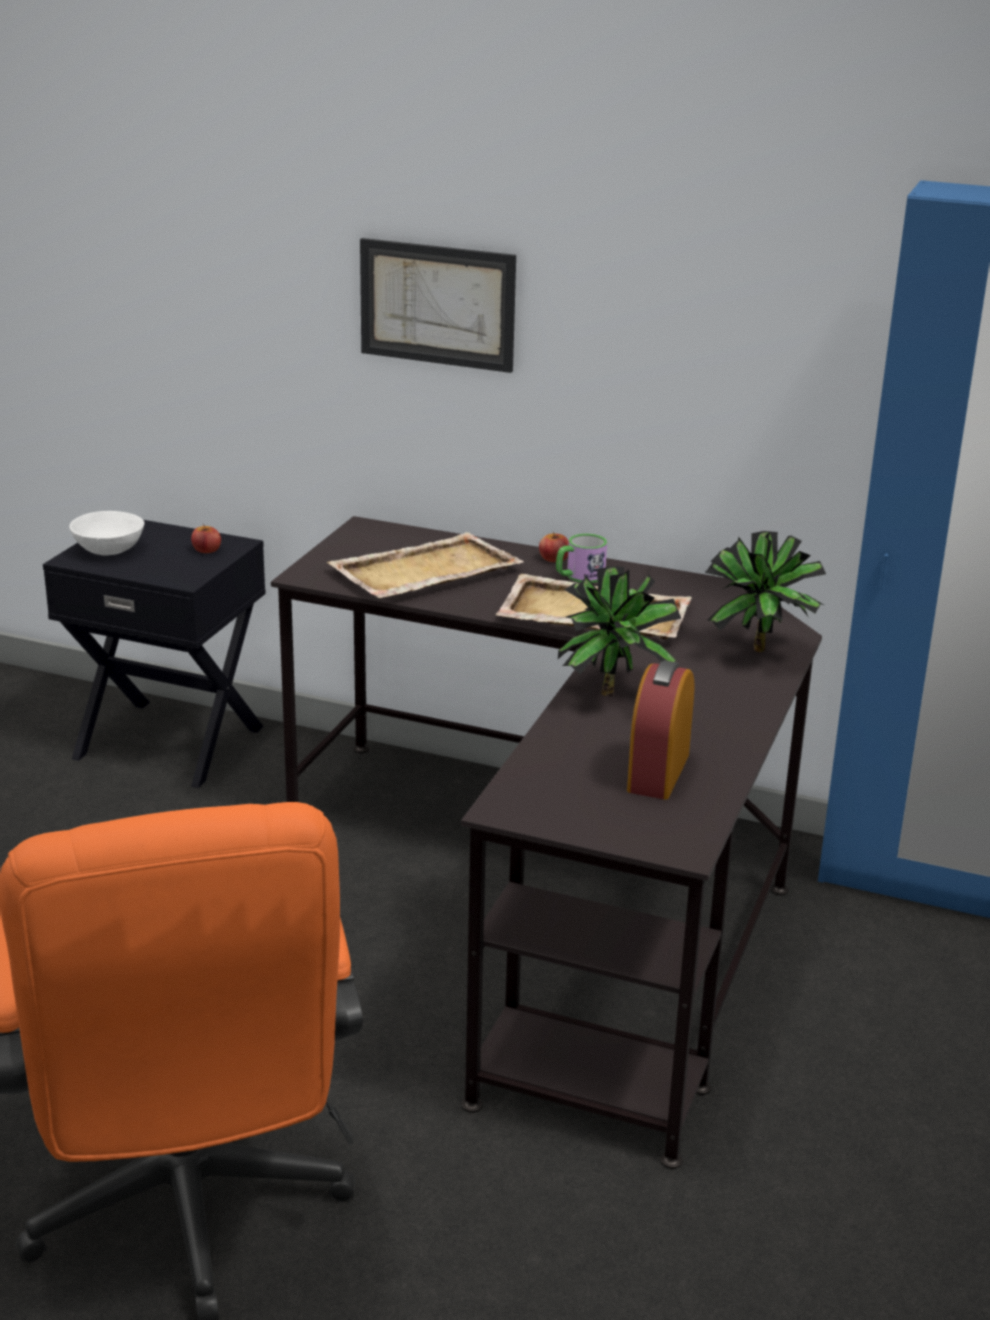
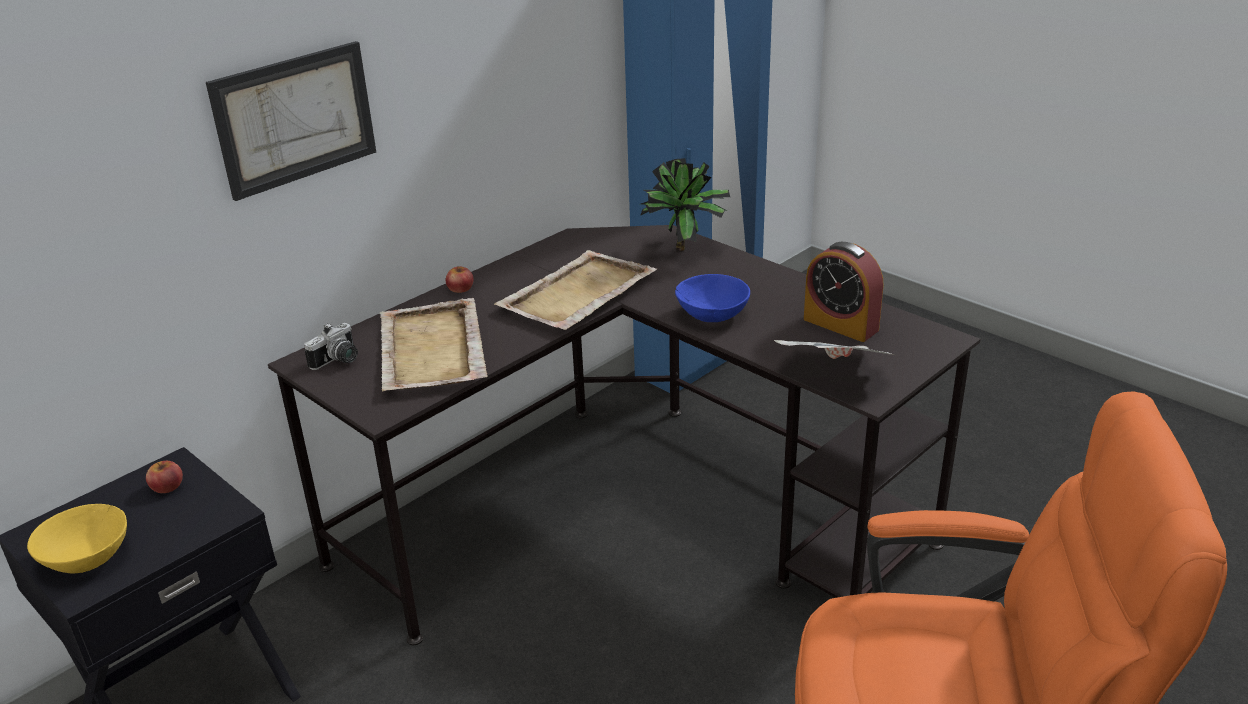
camera: 65 degrees left, 5 degrees up
white bowl [69,511,144,555] -> yellow bowl [27,504,127,573]
mug [556,534,607,583] -> none
potted plant [558,566,681,697] -> blue bowl [675,274,750,322]
none -> camera [304,323,358,370]
none -> newspaper [774,340,894,359]

